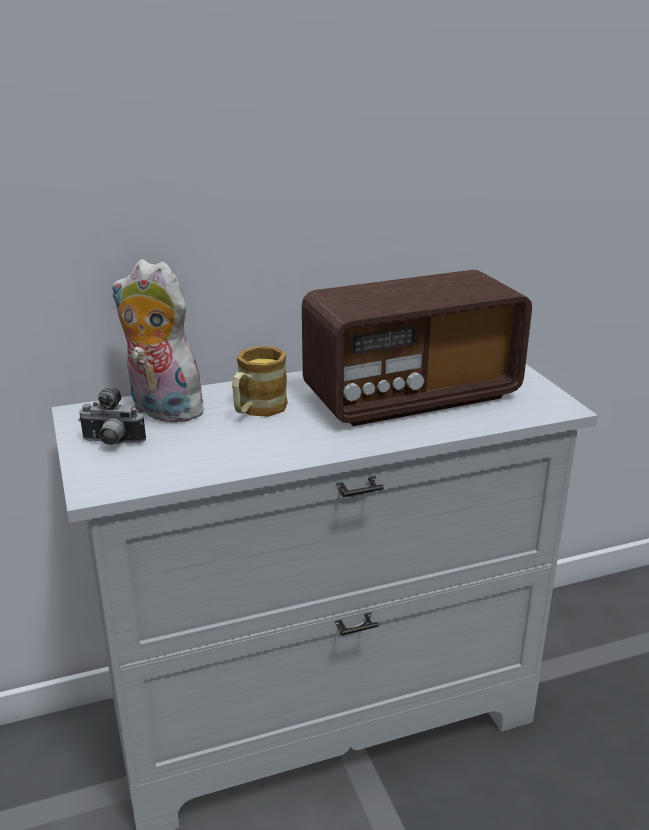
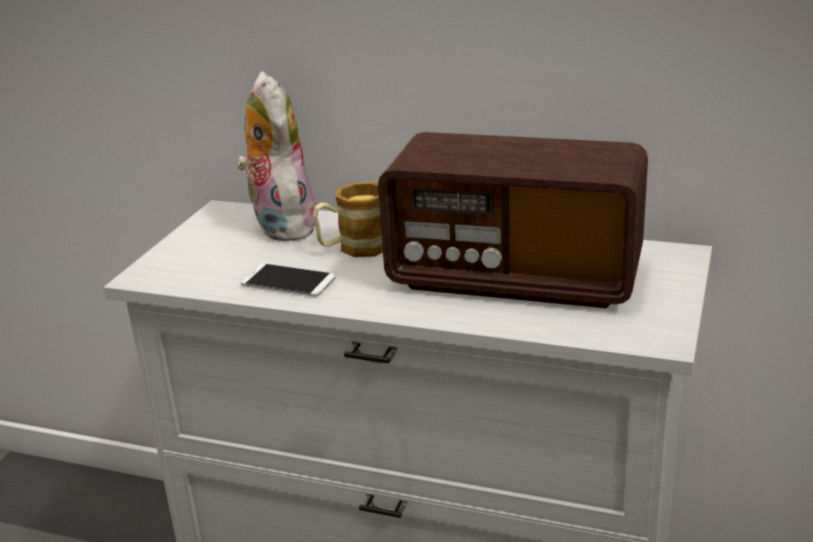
camera: 40 degrees right, 0 degrees up
camera [78,387,146,445] -> none
none -> phone [241,264,336,297]

